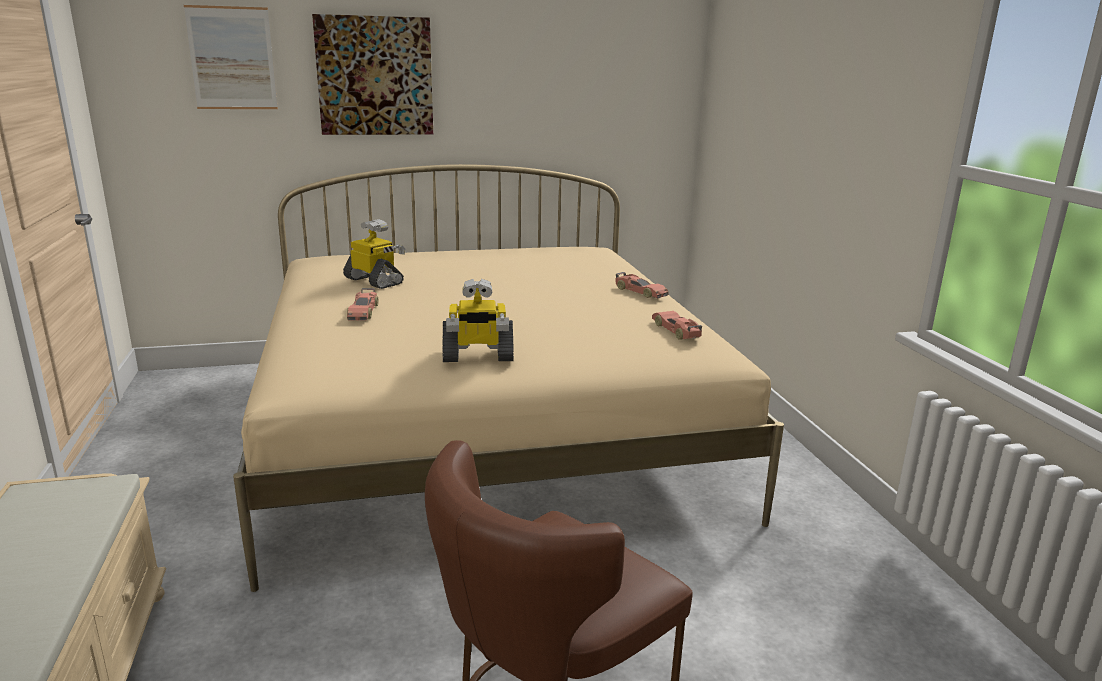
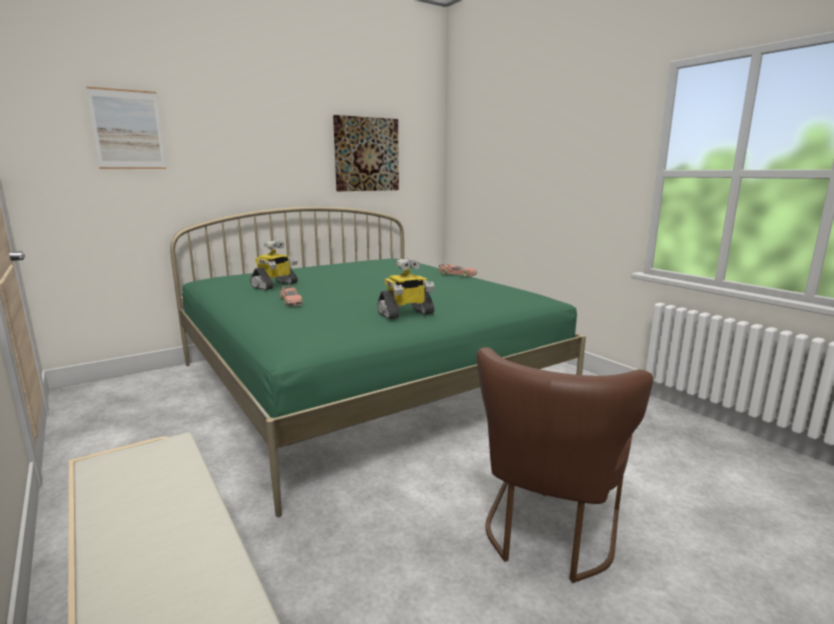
camera: 20 degrees left, 5 degrees down
beige bed [233,164,784,592] -> green bed [170,207,586,517]
picture [312,14,433,135] -> picture moved to [333,115,399,191]
toy robot [343,219,405,289] -> toy robot turned 105 degrees clockwise [250,241,298,290]
toy car [652,311,702,340] -> none

